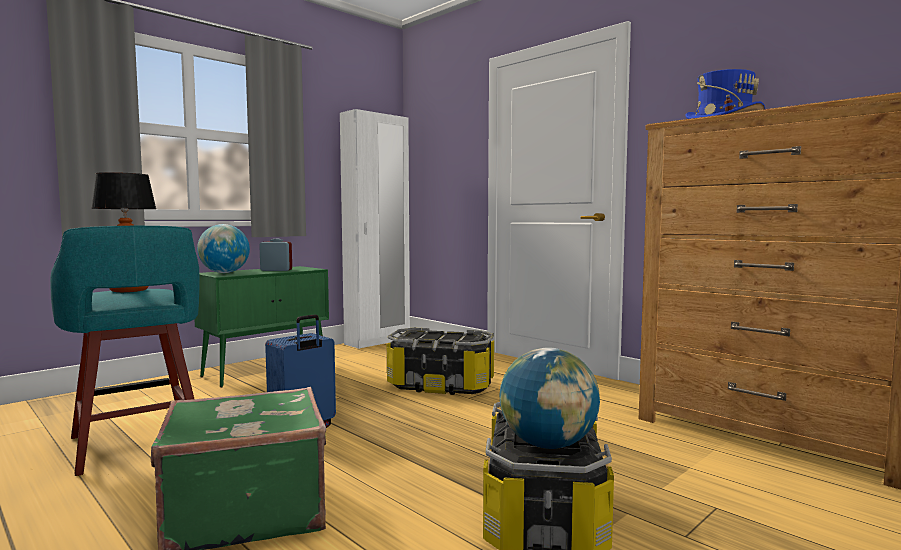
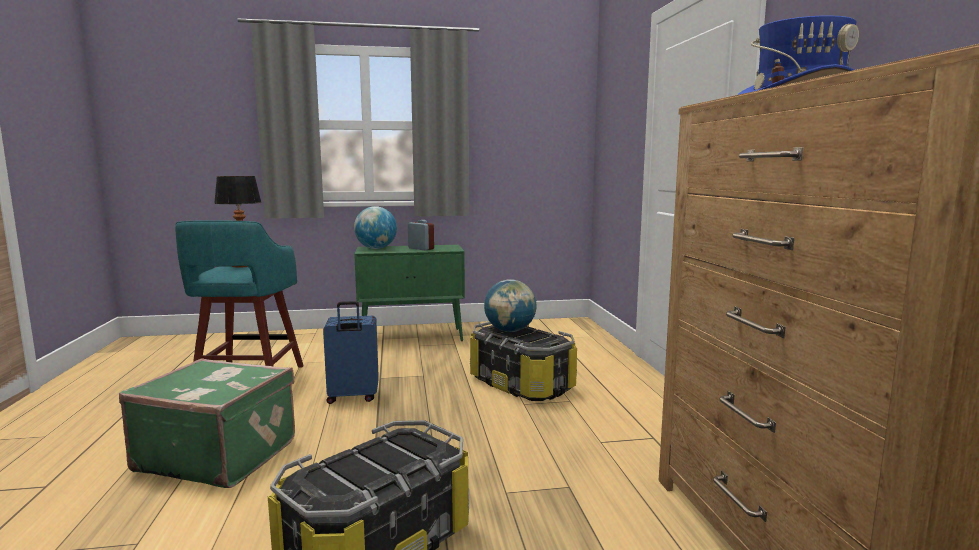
camera: 35 degrees right, 5 degrees up
white wardrobe [340,109,410,349] -> none
globe [499,347,600,449] -> globe moved to [484,279,537,332]

